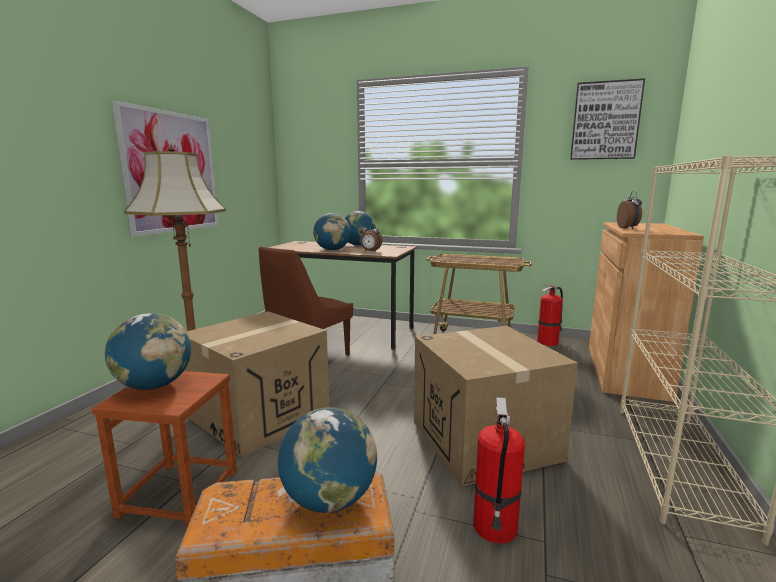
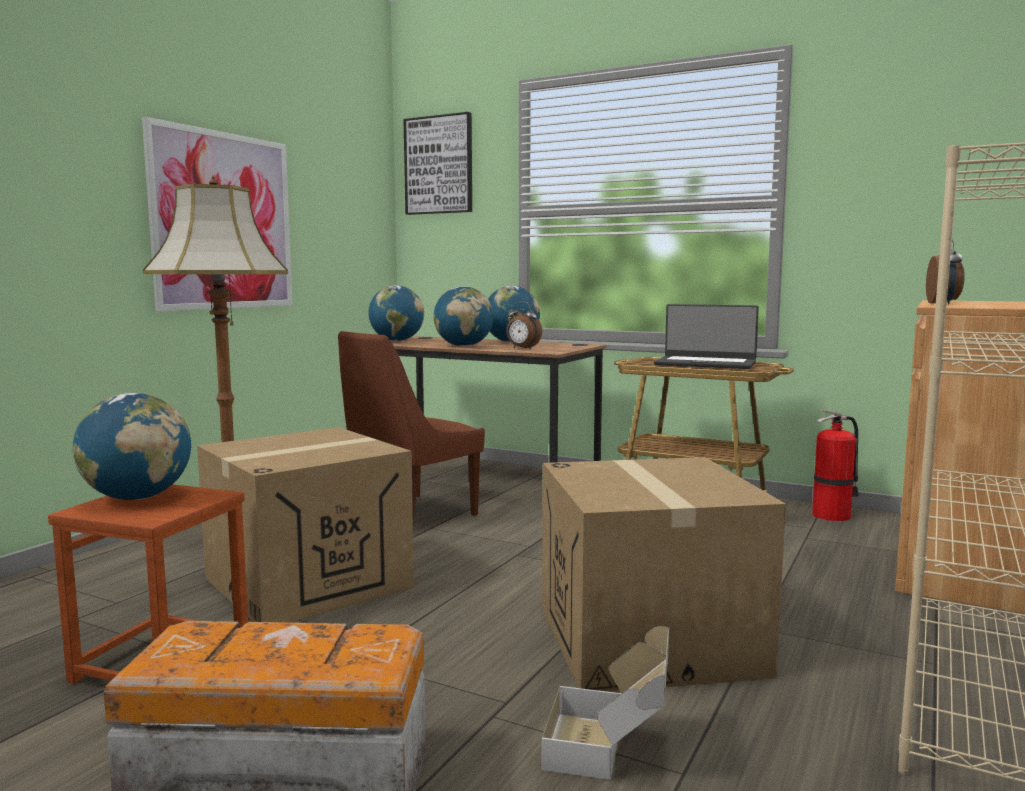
camera: 10 degrees right, 5 degrees down
globe [278,407,377,513] -> globe moved to [368,285,424,341]
fire extinguisher [473,397,525,544] -> cardboard box [541,626,669,780]
picture [570,78,645,160] -> picture moved to [404,112,472,215]
none -> laptop [654,304,759,369]

